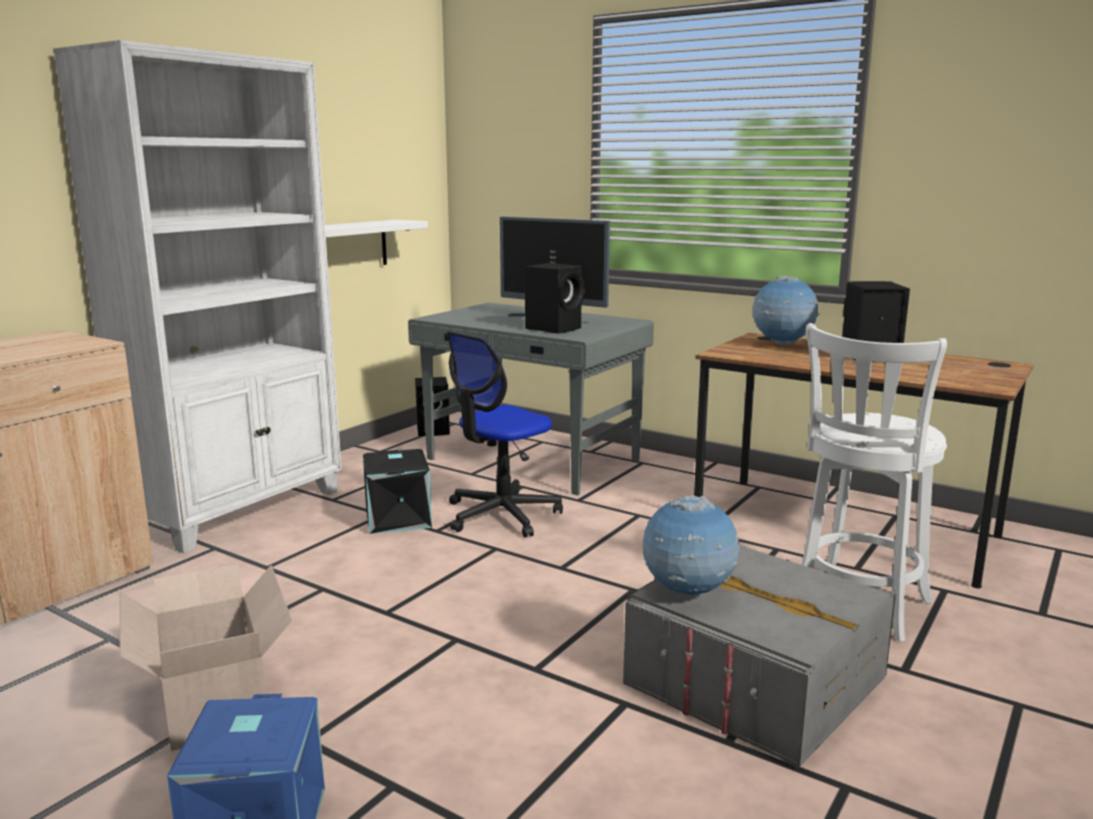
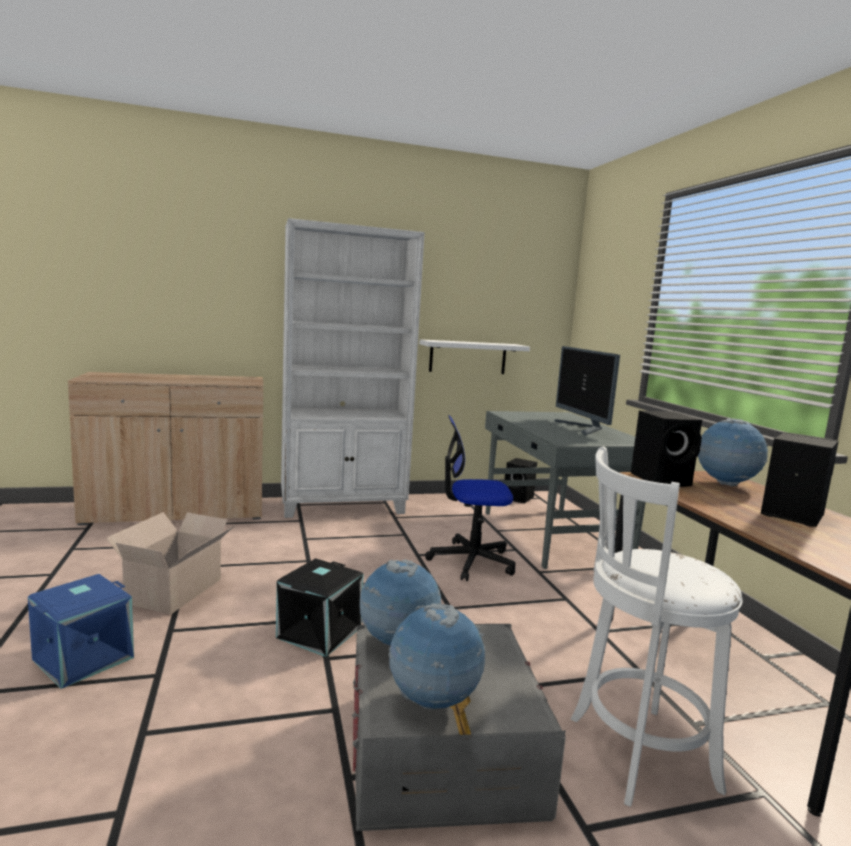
camera: 40 degrees right, 5 degrees down
black storage box [363,449,432,534] -> black storage box moved to [276,558,364,657]
black speaker [525,263,584,334] -> black speaker moved to [631,411,702,487]
none -> globe [388,603,485,709]

